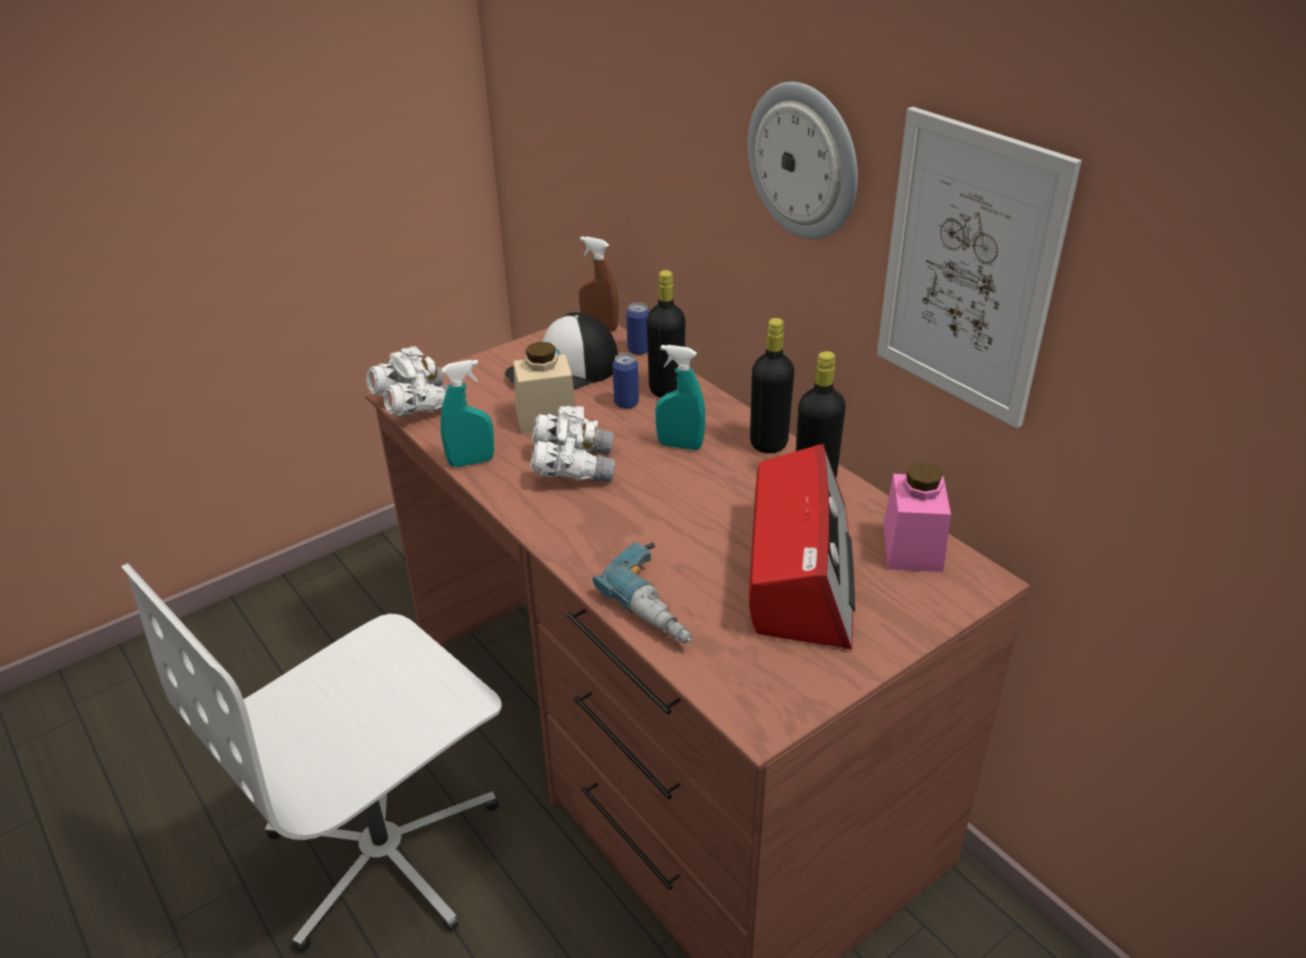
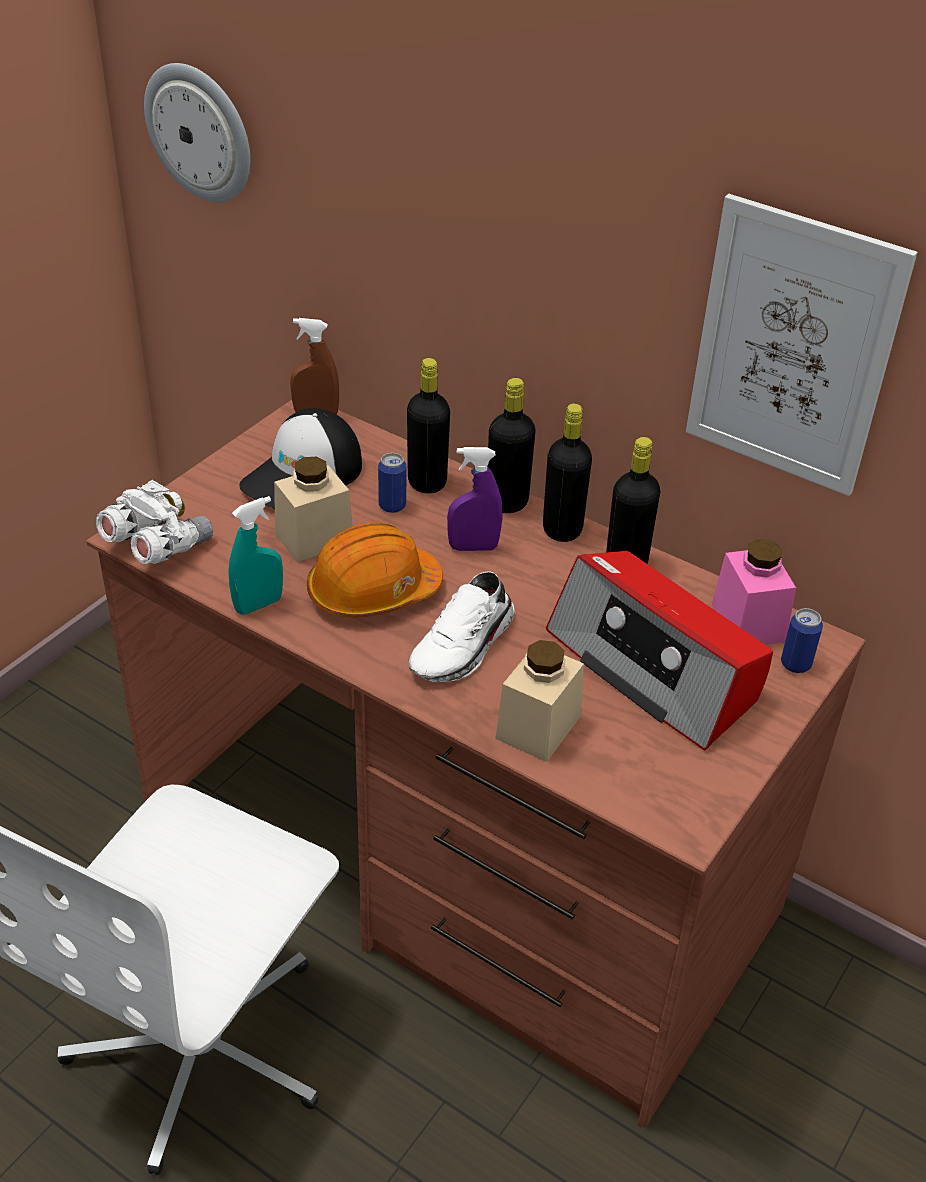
camera: 20 degrees left, 5 degrees up
white binoculars [530,406,615,483] -> orange hard hat [307,522,443,618]
power drill [593,542,692,643] -> beige jar [495,640,584,762]
can [626,303,650,355] -> can moved to [781,608,823,673]
turquoise spray bottle [655,345,705,450] -> purple spray bottle [447,447,502,551]
wall clock [748,82,858,239] -> wall clock moved to [144,63,251,203]
radio [749,444,855,650] -> radio turned 150 degrees clockwise [546,551,773,751]
none -> white shoe [408,571,515,682]
none -> black bottle [488,378,536,513]

